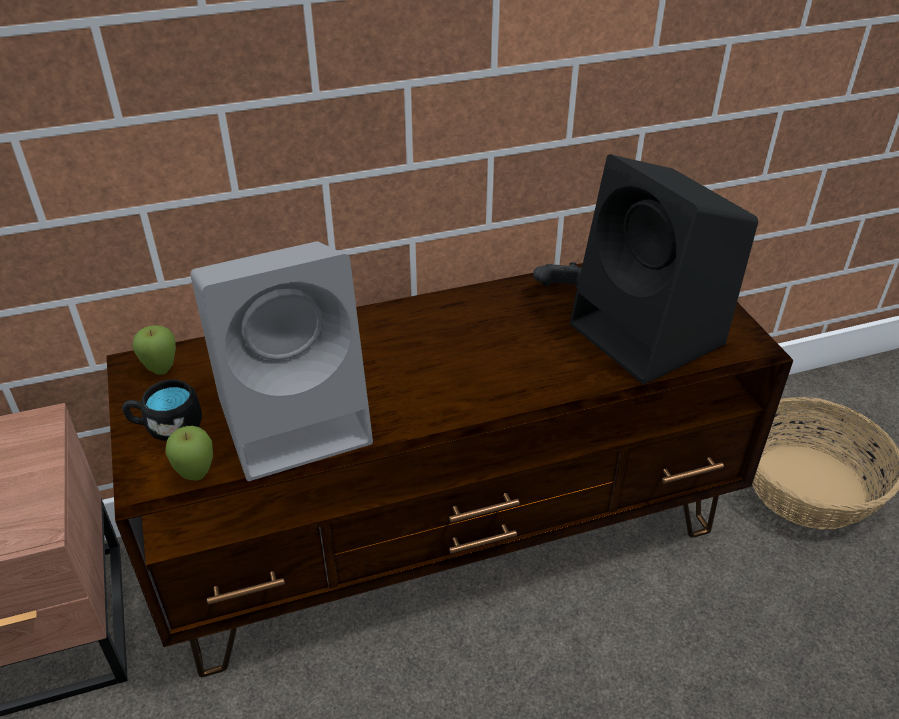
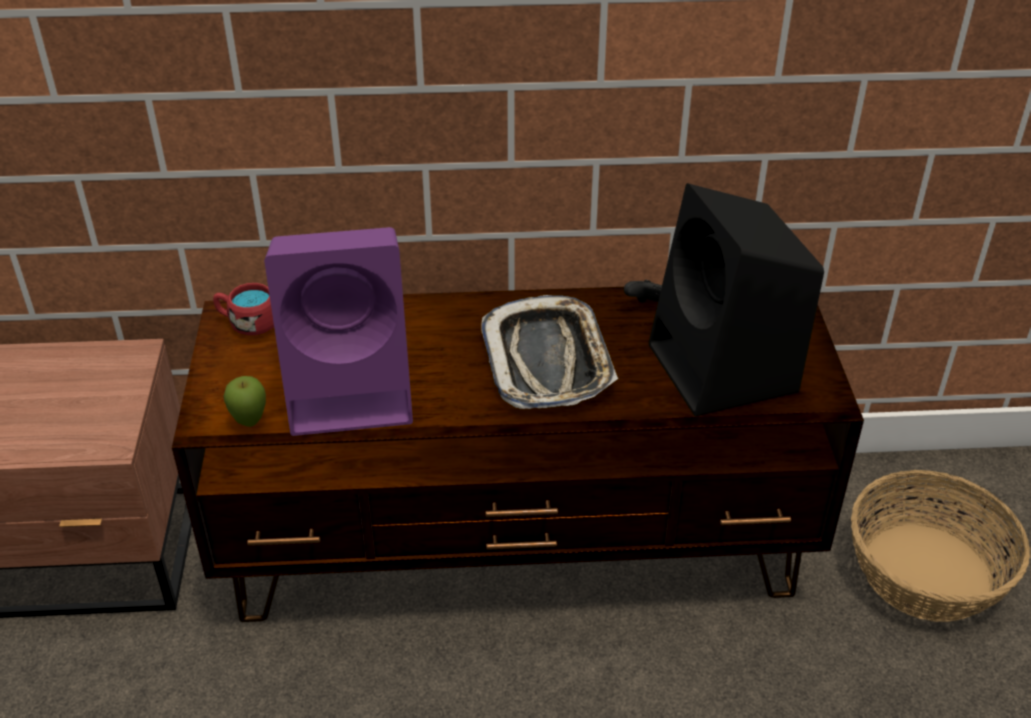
camera: 15 degrees right, 0 degrees up
black mug [122,380,202,441] -> none
apple [132,325,176,375] -> red mug [213,283,274,336]
grey speaker [190,241,373,481] -> purple speaker [264,227,413,436]
none -> tray [481,295,618,409]

